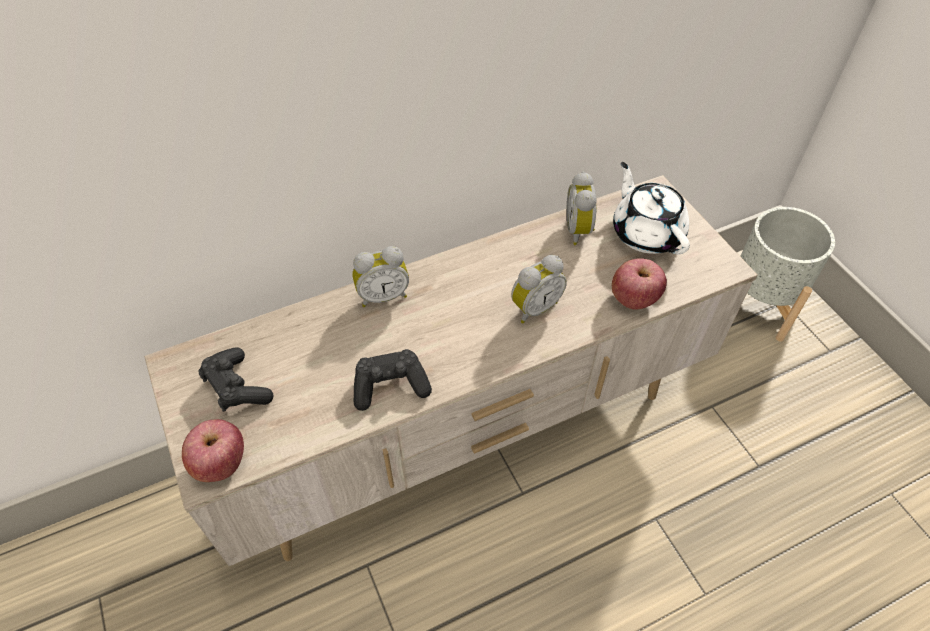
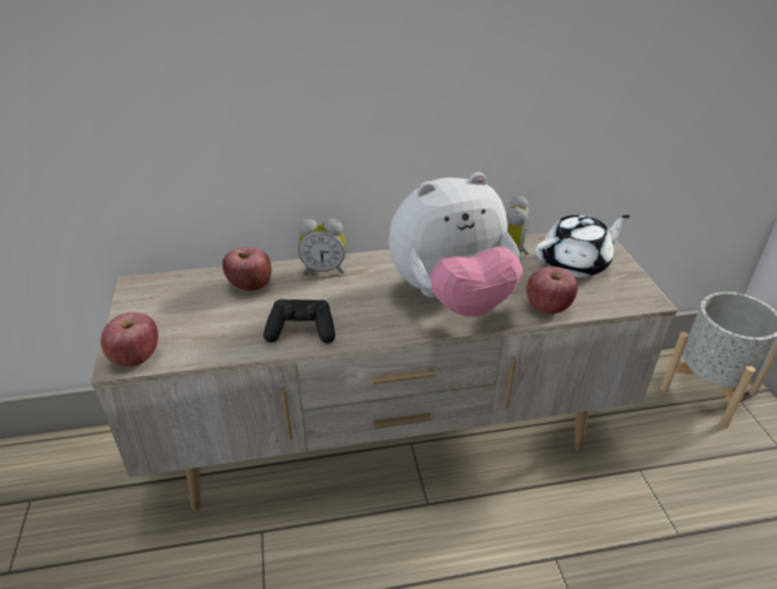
camera: 15 degrees right, 15 degrees down
black game controller [198,347,273,412] -> none
alarm clock [511,255,567,324] -> plush toy [389,172,522,317]
white teapot [613,162,690,254] -> white teapot turned 75 degrees clockwise [535,215,630,277]
none -> apple [222,247,272,291]

